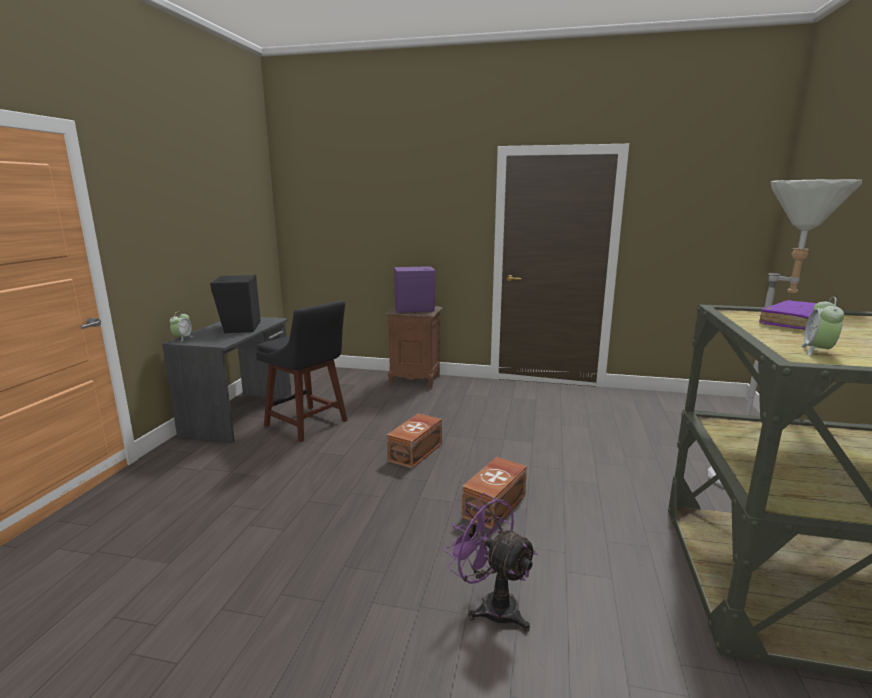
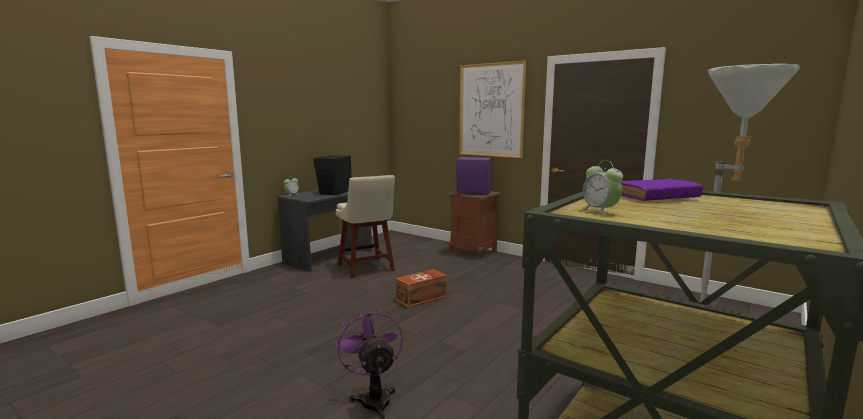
camera: 25 degrees right, 5 degrees down
black stool [256,300,348,442] -> beige stool [336,175,395,278]
brown storage box [462,457,527,529] -> none
alarm clock [801,297,844,356] -> alarm clock turned 75 degrees counterclockwise [581,161,623,216]
none -> picture [459,61,526,158]

